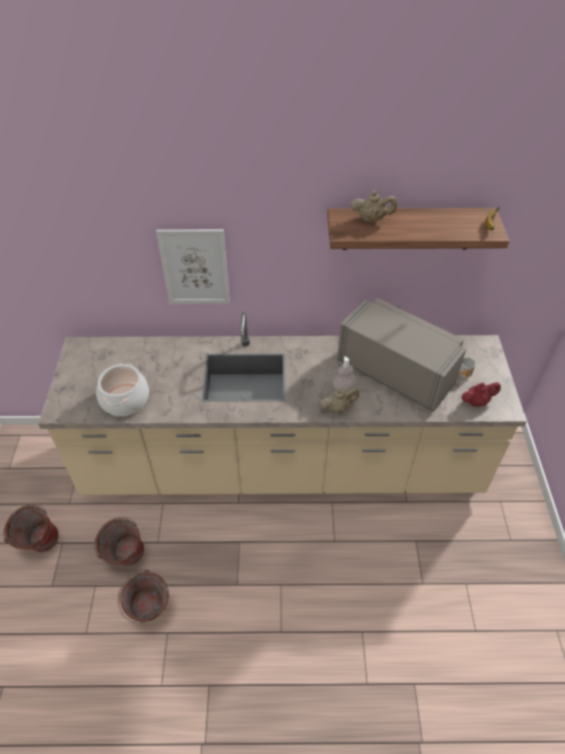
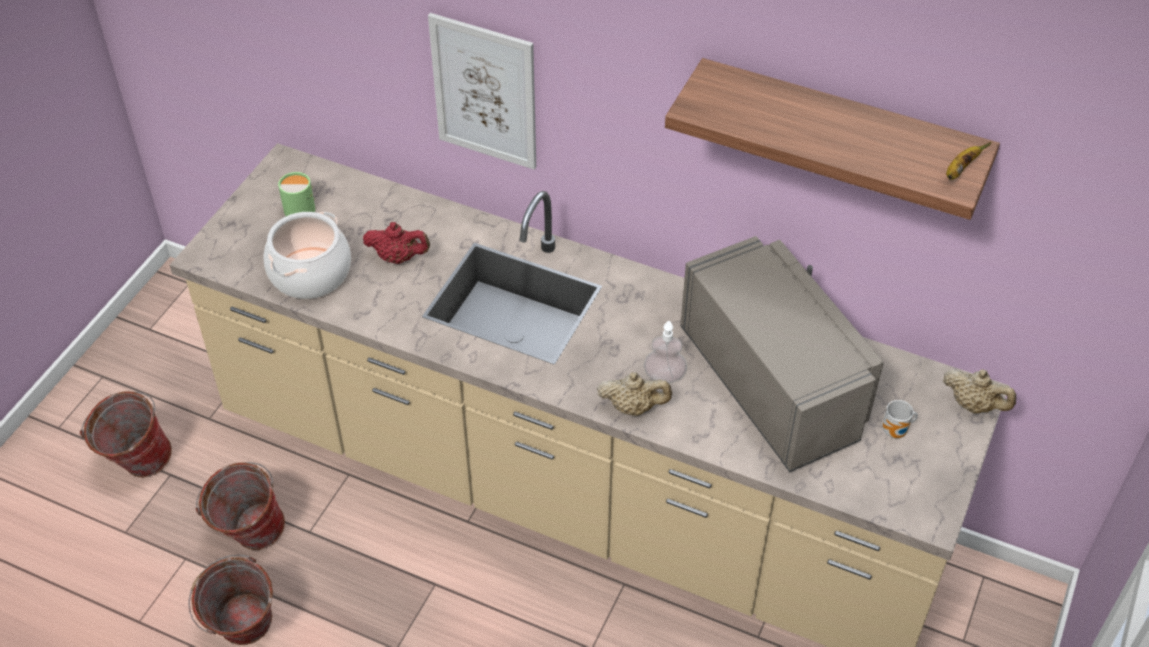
camera: 25 degrees right, 0 degrees up
beige teapot [350,191,397,222] -> beige teapot moved to [943,369,1016,413]
red teapot [461,382,501,407] -> red teapot moved to [363,222,430,264]
none -> green mug [278,172,315,216]

